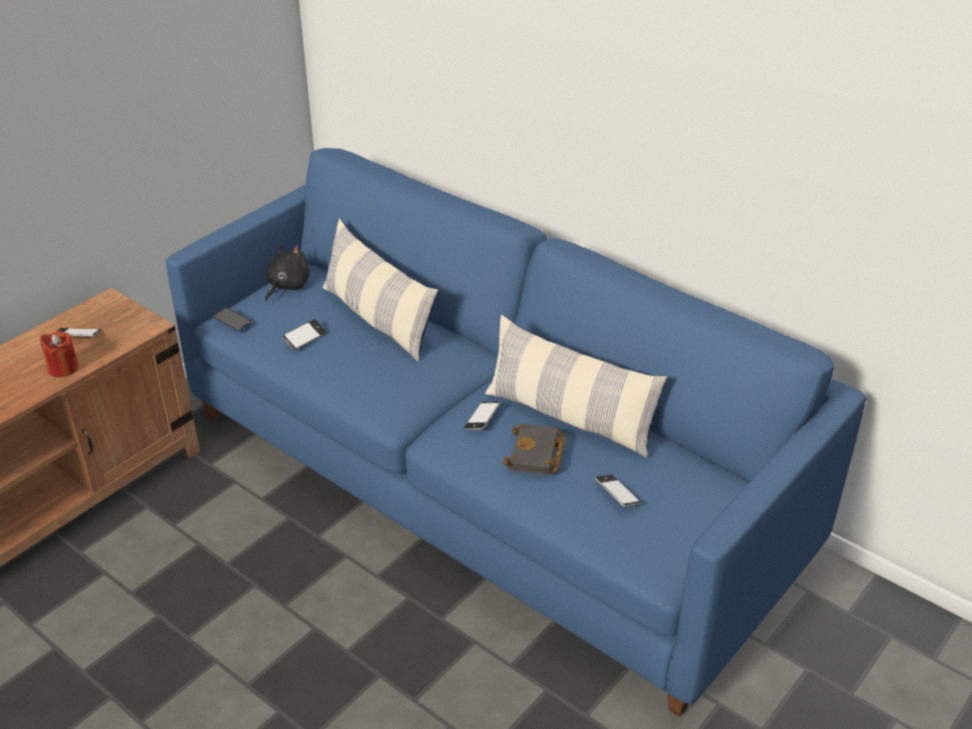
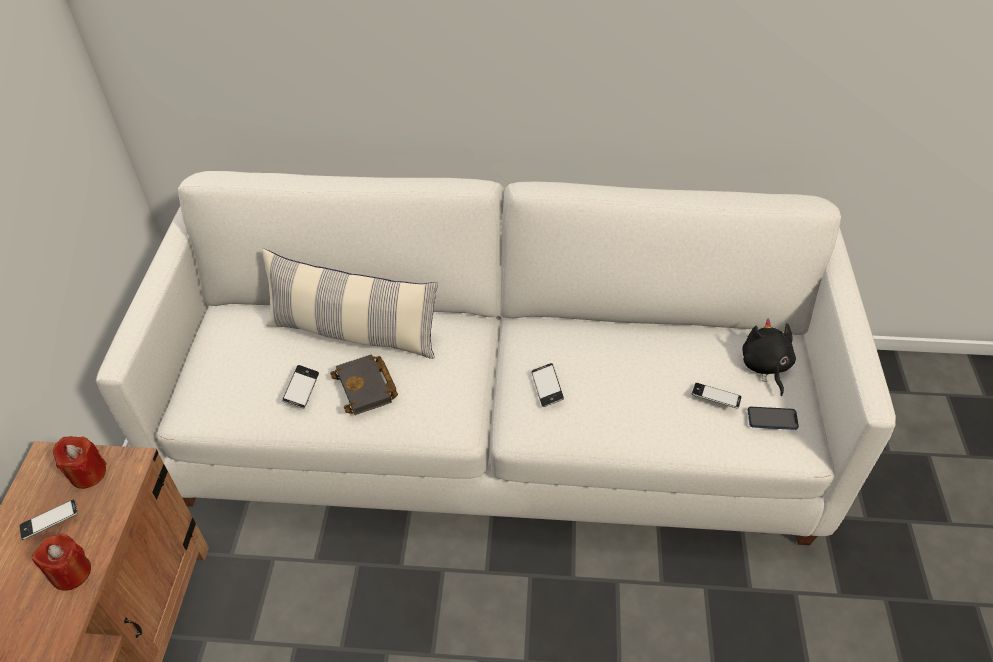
camera: 35 degrees left, 10 degrees up
blue sofa [166,148,866,717] -> white sofa [96,171,896,545]
phone [213,307,252,332] -> phone moved to [748,407,799,430]
black plush toy [265,244,310,301] -> black plush toy moved to [742,319,796,396]
pillow [485,315,667,458] -> none
black book [503,423,566,475] -> black book moved to [330,354,398,415]
none -> red candle [53,436,107,489]

